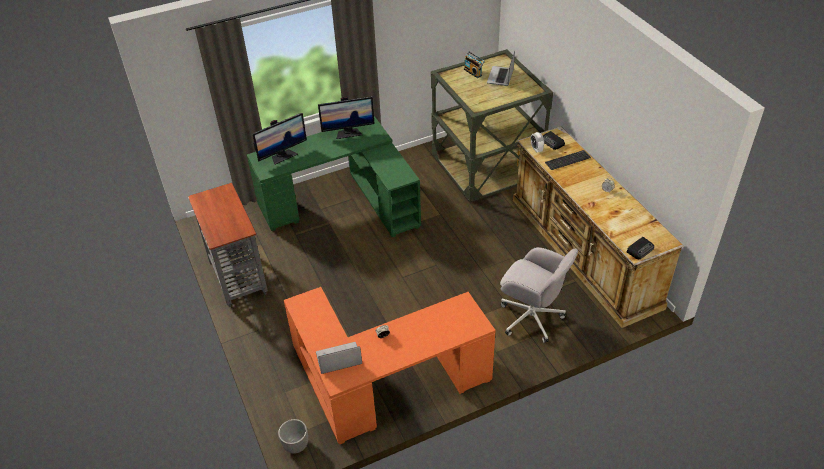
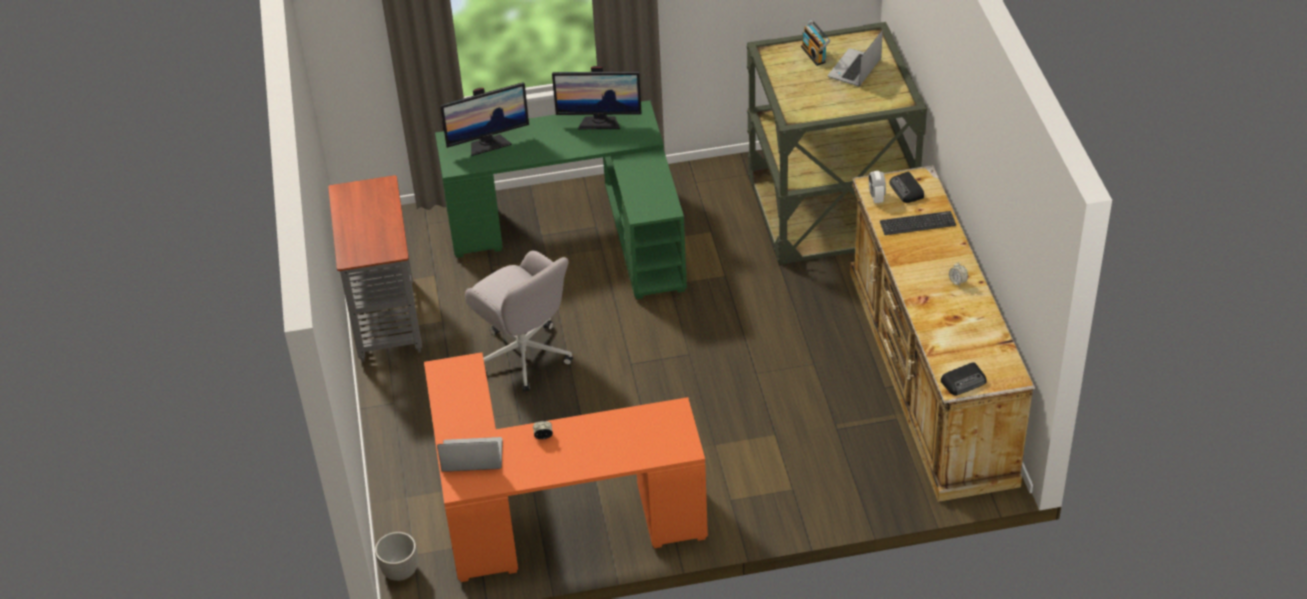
camera: 15 degrees right, 0 degrees up
grey office chair [500,247,578,343] -> grey office chair moved to [465,251,573,391]

